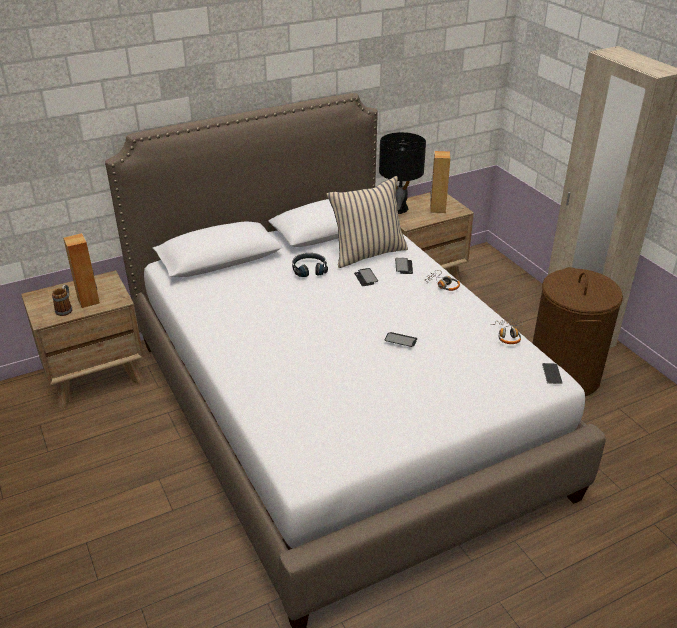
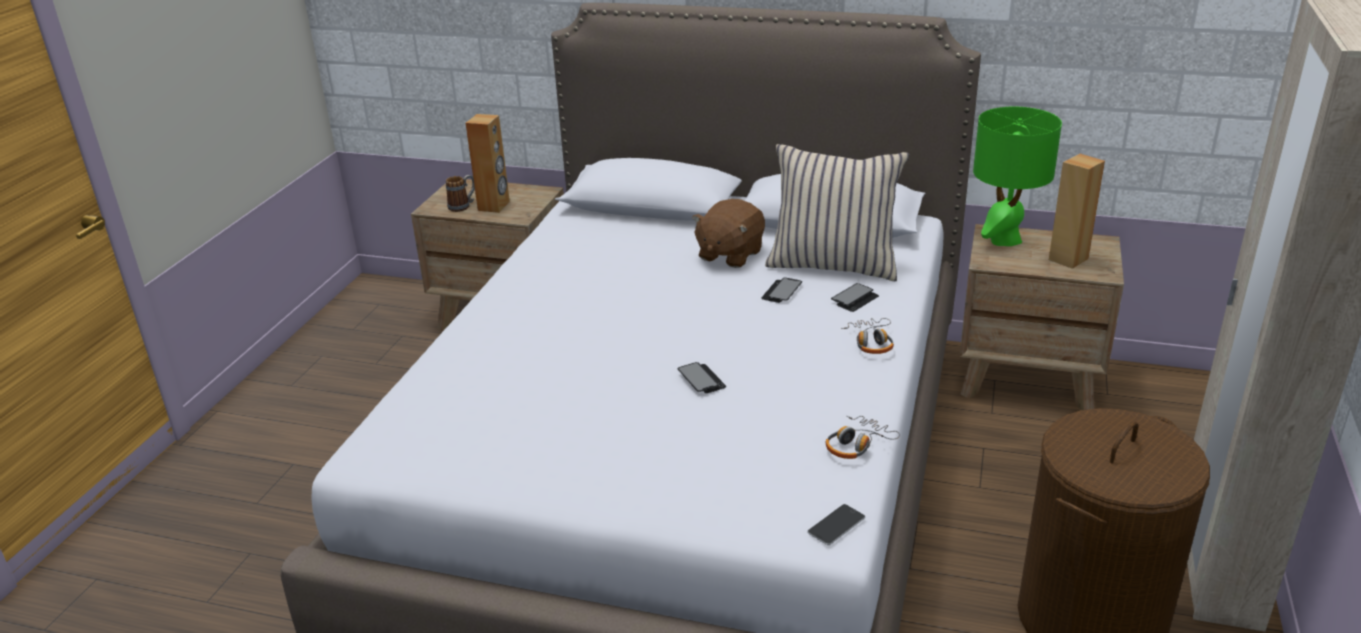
camera: 45 degrees right, 5 degrees down
black headphones [292,253,328,277] -> brown plush toy [692,199,765,268]
black table lamp [379,132,426,214] -> green table lamp [973,107,1062,246]

